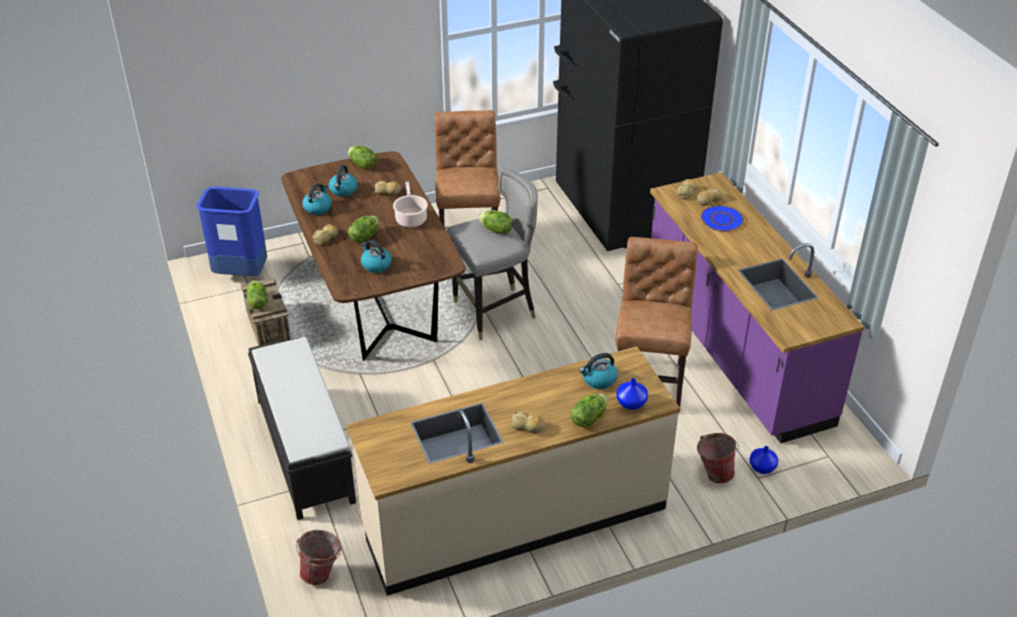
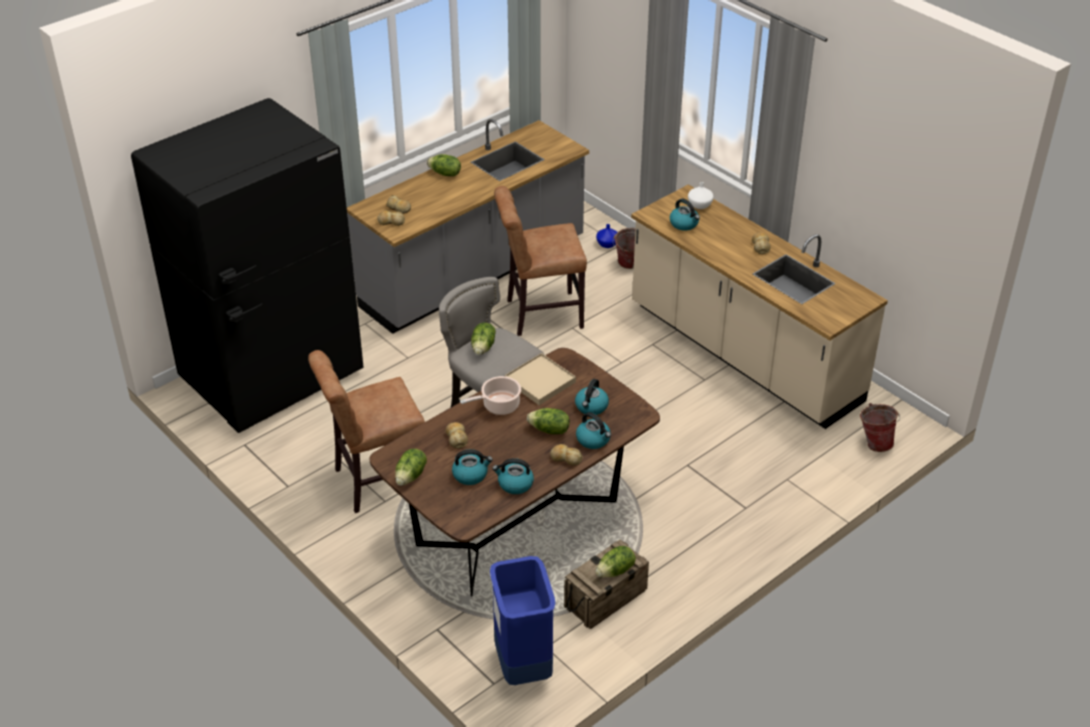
camera: 110 degrees left, 0 degrees up
black bench [248,337,356,520] -> none
lettuce [571,394,608,427] -> lettuce moved to [427,154,461,176]
blue vase [616,378,648,410] -> white vase [688,182,714,209]
purple counter [650,172,864,443] -> grey counter [347,119,589,334]
blue plate [700,205,744,231] -> none
none -> beige tray [505,353,576,405]
none -> kettle [576,412,611,449]

